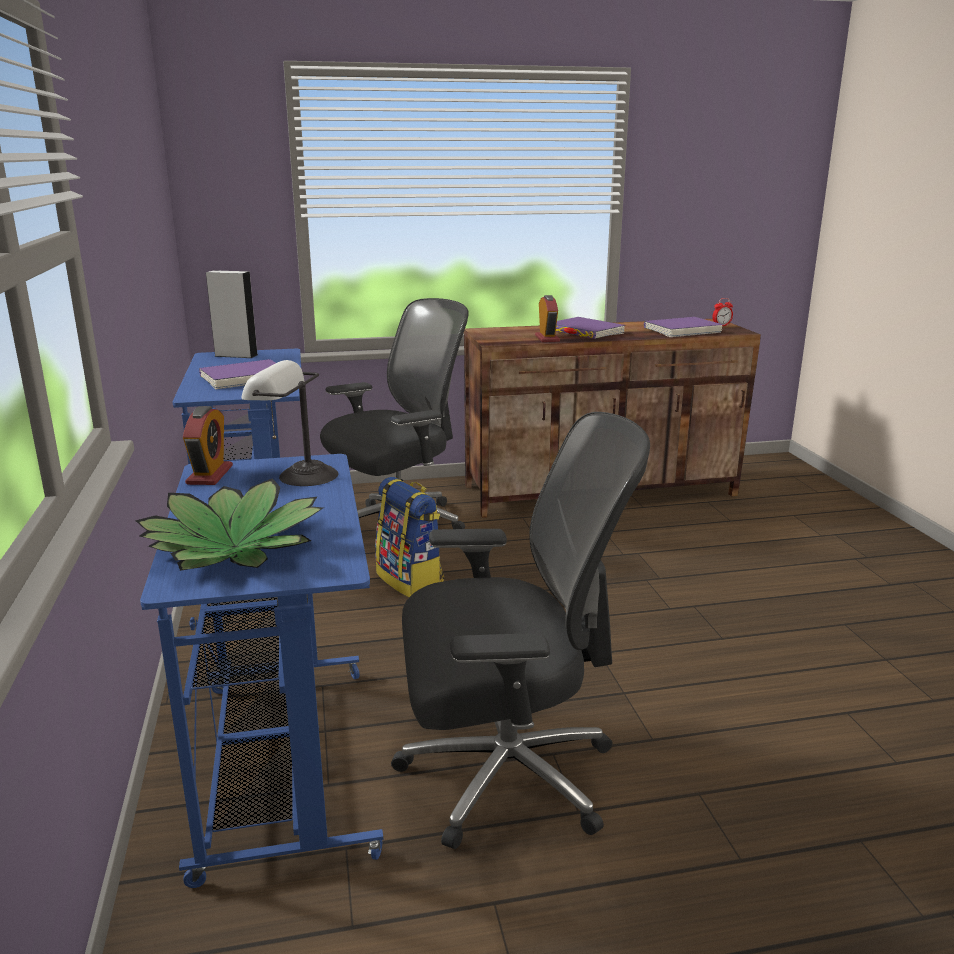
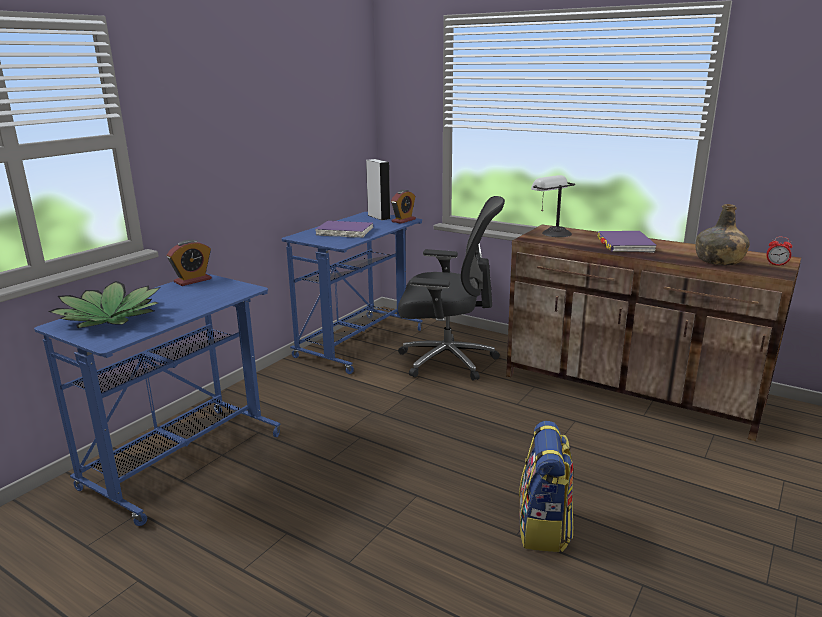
camera: 45 degrees right, 0 degrees up
table lamp [241,360,338,486] -> table lamp moved to [531,175,575,237]
backpack [375,477,444,597] -> backpack moved to [519,421,573,552]
office chair [391,412,650,849] -> none
alarm clock [535,295,560,342] -> alarm clock moved to [391,190,416,224]
purple book [644,317,723,337] -> green bottle [695,204,750,265]

